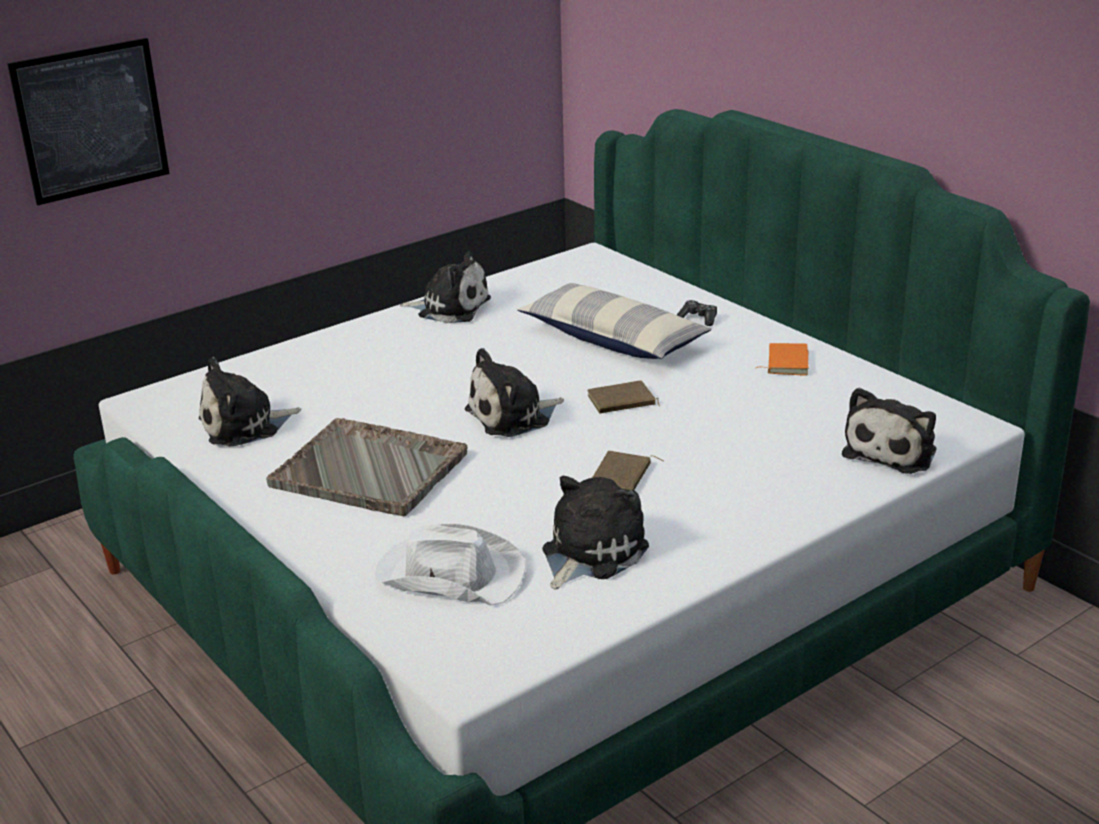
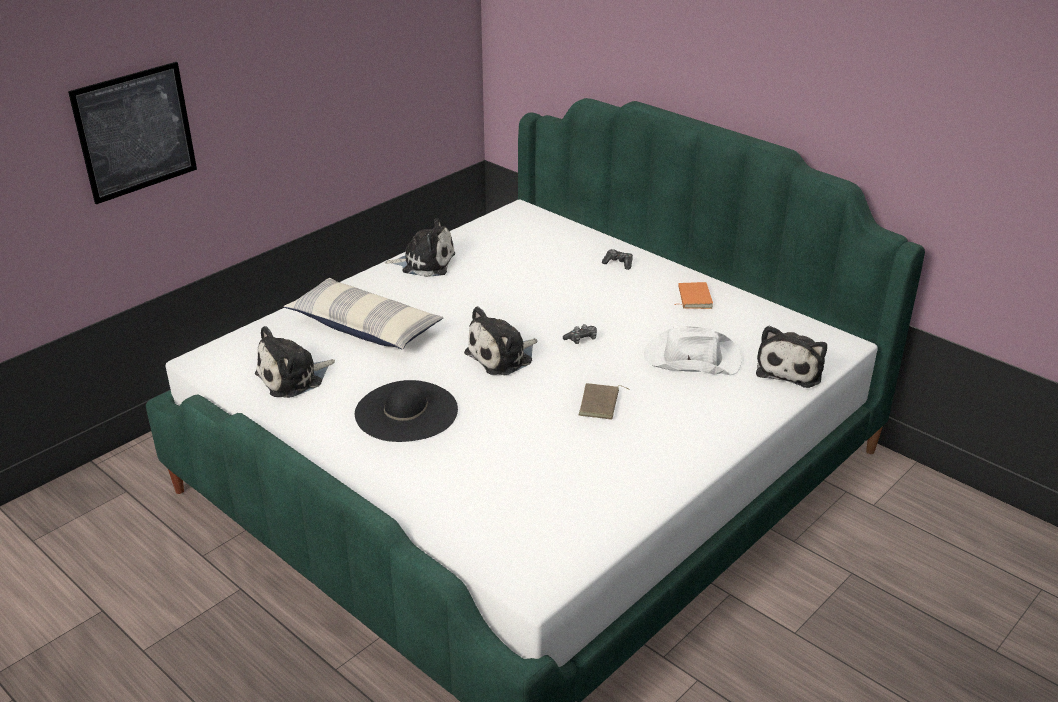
camera: 10 degrees left, 5 degrees up
grey tray [266,418,467,516] -> black hat [355,380,458,442]
white hat [375,522,526,606] -> white hat moved to [644,326,742,375]
pillow [517,283,712,359] -> pillow moved to [284,278,443,349]
plush toy [543,476,649,590] -> none
brown book [587,380,660,414] -> game controller [563,324,597,344]

